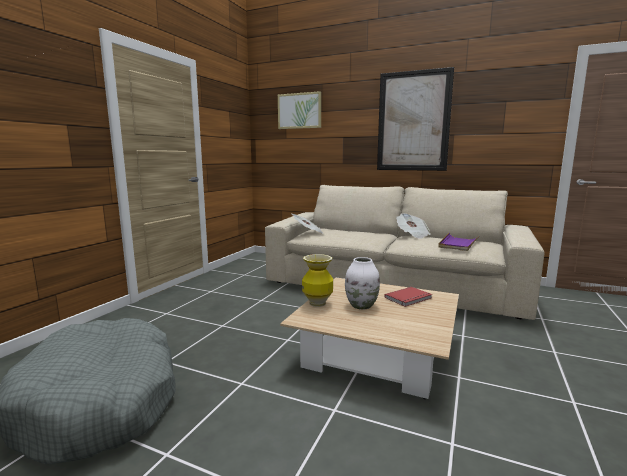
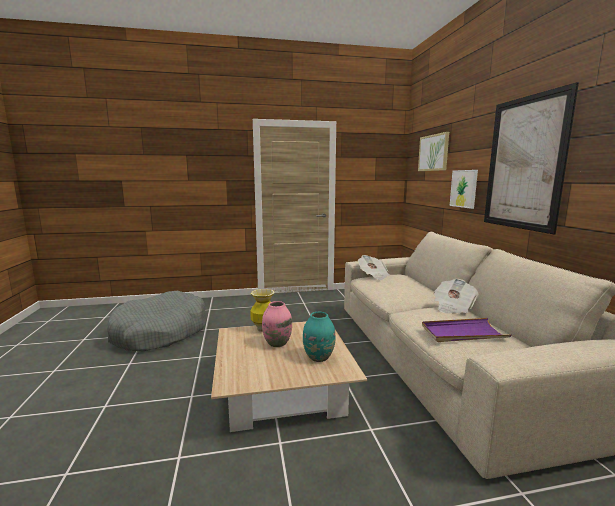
camera: 55 degrees right, 0 degrees up
white vase [345,257,380,310] -> pink vase [262,301,292,347]
red book [384,287,432,307] -> turquoise vase [303,312,335,362]
none -> picture [450,170,478,209]

